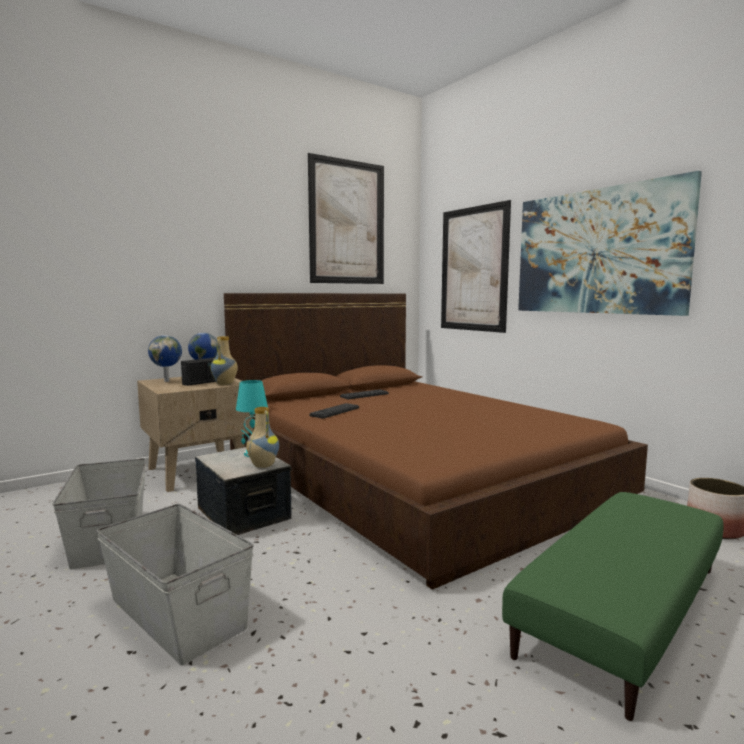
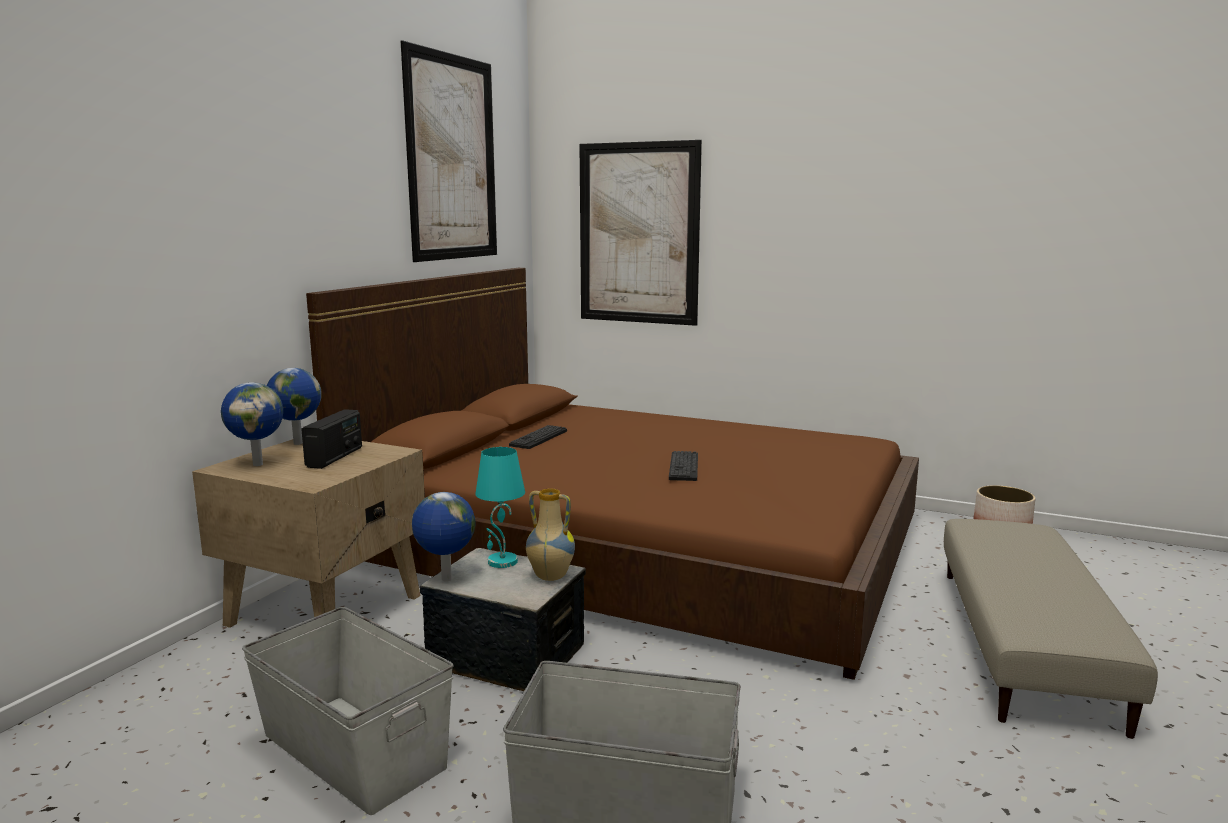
camera: 30 degrees left, 5 degrees up
vase [211,336,238,385] -> none
keyboard [309,403,359,419] -> keyboard moved to [669,451,698,481]
green ottoman [502,492,724,721] -> beige ottoman [944,519,1158,739]
picture [518,171,702,316] -> none
none -> globe [412,492,475,582]

